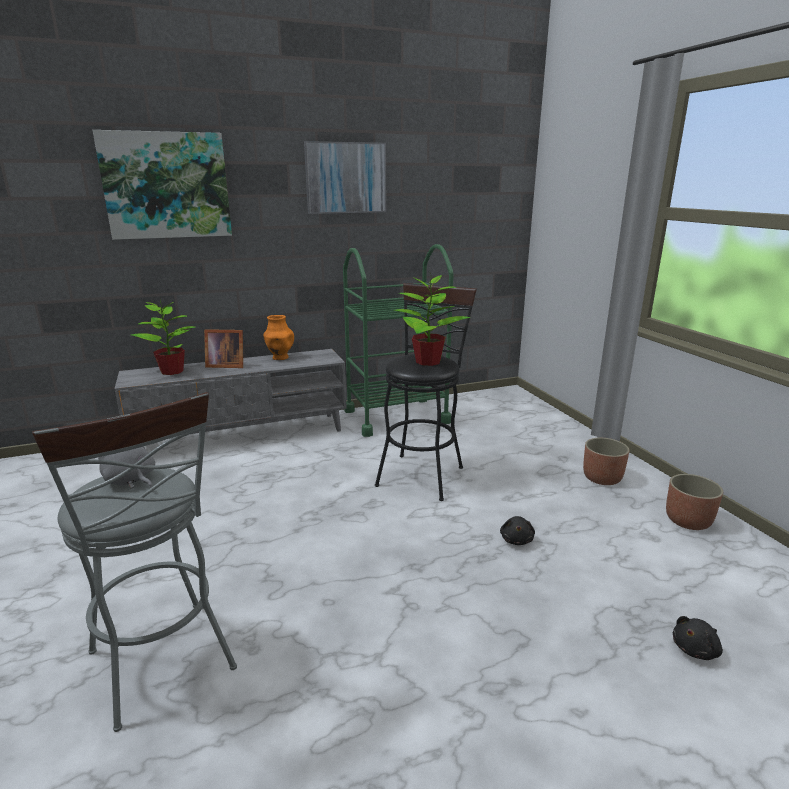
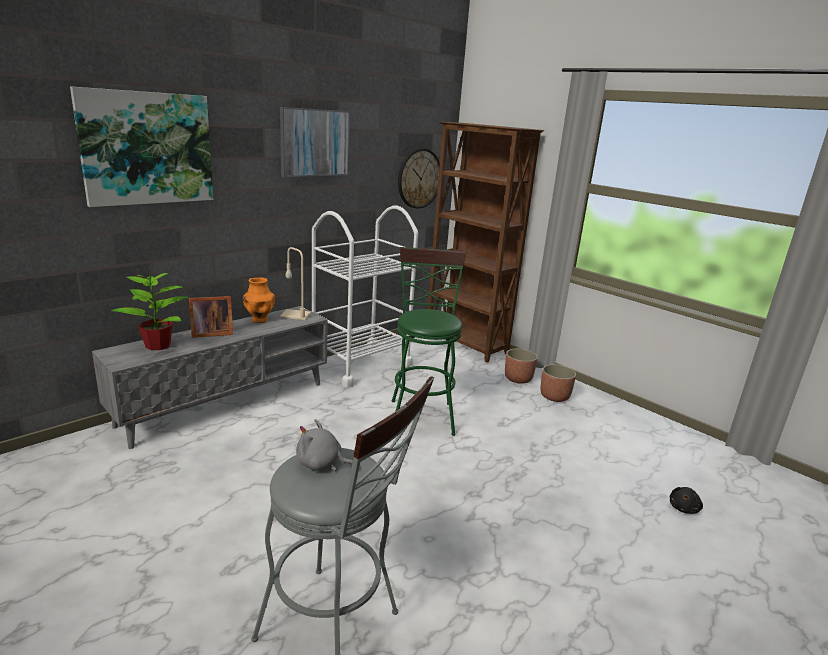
camera: 25 degrees left, 0 degrees up
green cart [343,244,454,437] -> white cart [312,205,418,388]
black stool [375,283,477,501] -> green stool [392,247,466,436]
potted plant [394,273,471,366] -> none
black plush toy [500,516,535,545] -> none
planter [666,474,723,530] -> planter moved to [505,348,538,384]
none -> beige table lamp [280,247,311,320]
none -> wall clock [398,148,440,209]
none -> brown bookcase [428,122,544,363]

